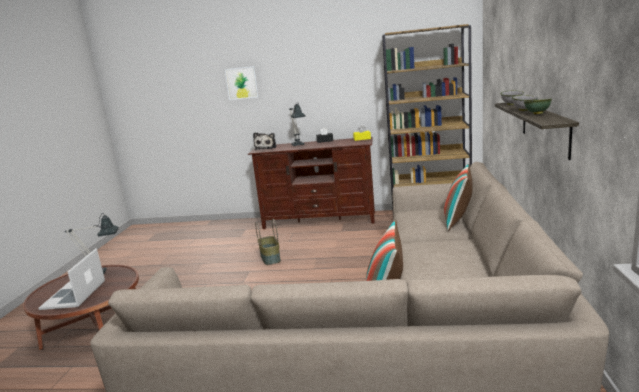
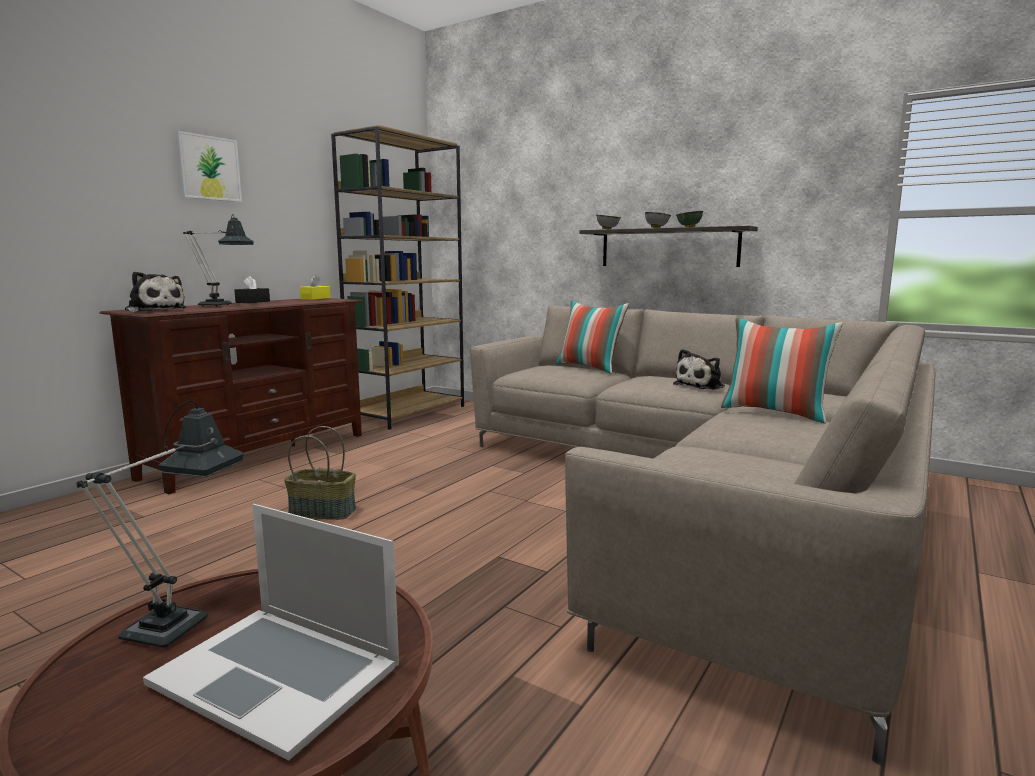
camera: 65 degrees left, 5 degrees down
picture [225,66,259,100] -> picture moved to [176,131,242,202]
none -> plush toy [673,349,725,390]

